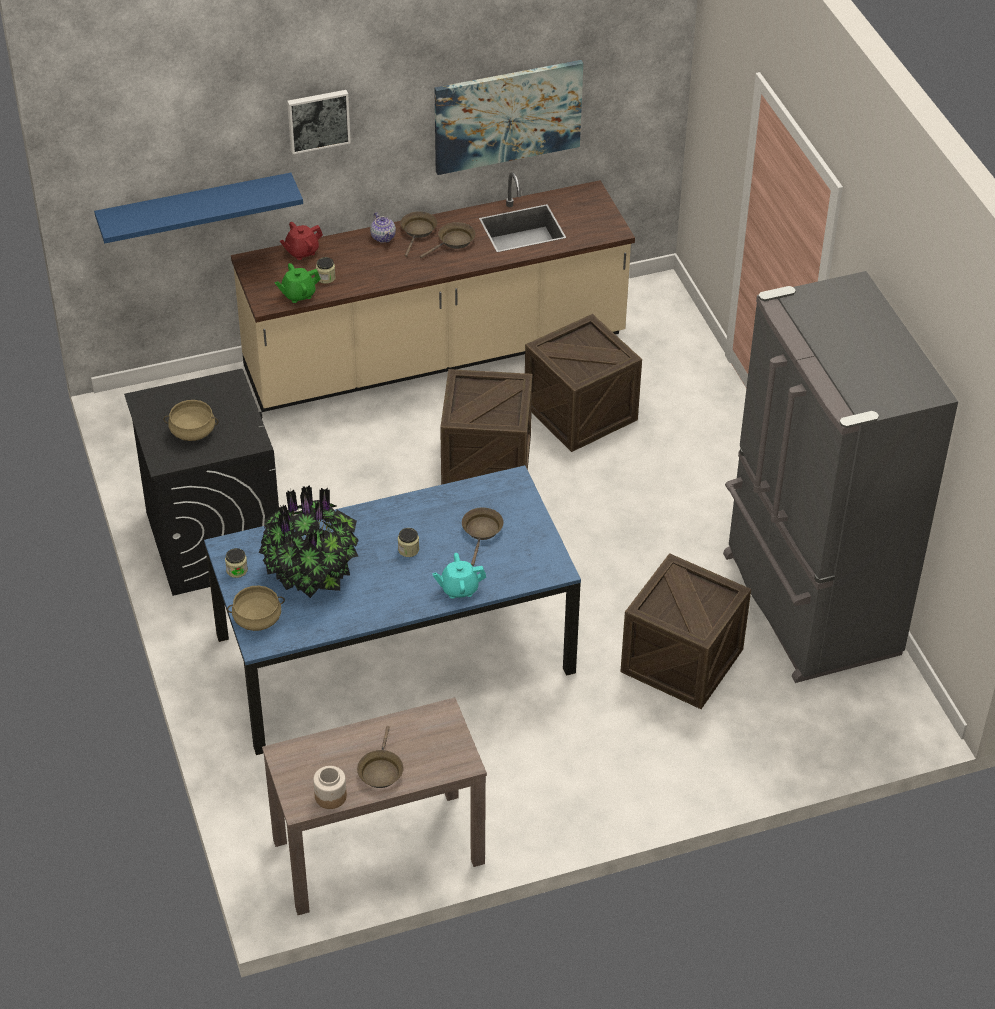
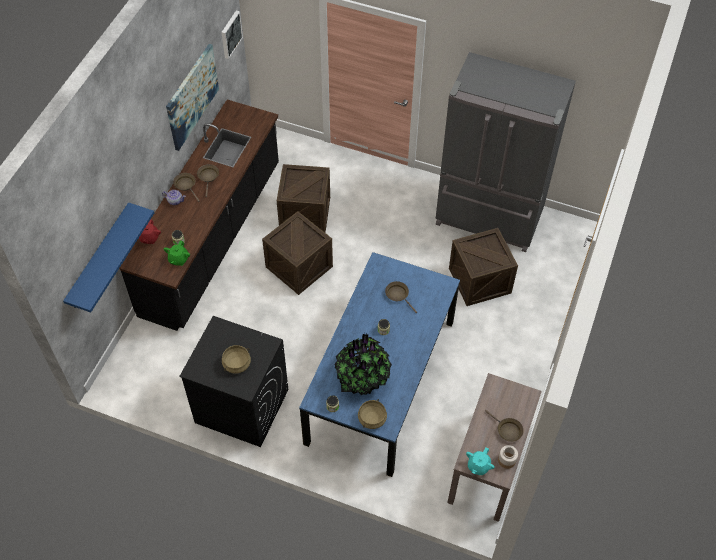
camera: 50 degrees left, 10 degrees up
beige counter [231,172,635,412] -> black counter [119,100,279,331]
picture [287,90,351,154] -> picture moved to [221,10,243,59]
turquoise teapot [432,553,486,599] -> turquoise teapot moved to [466,447,495,475]

